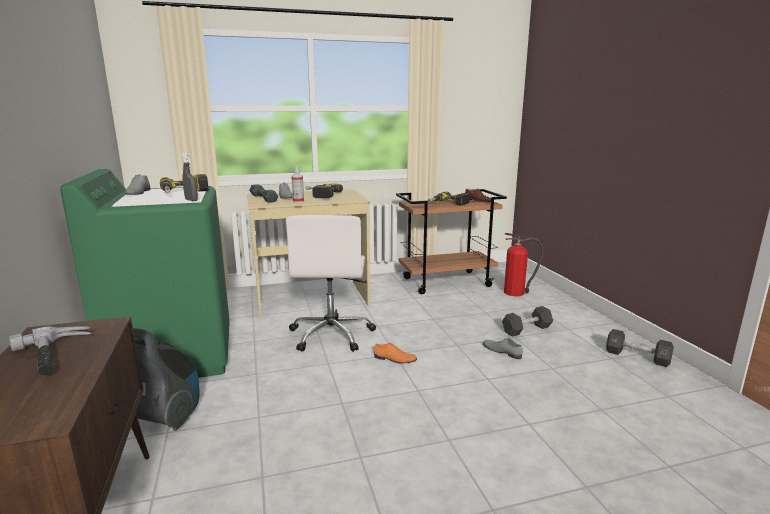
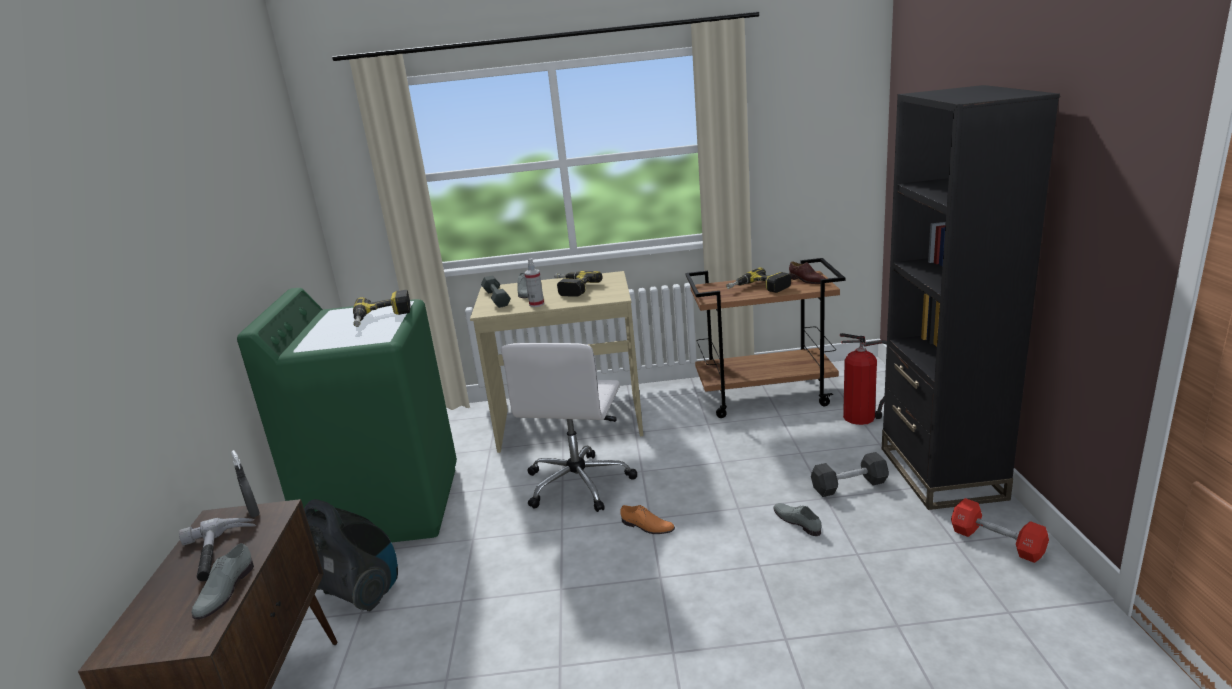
camera: 15 degrees right, 5 degrees up
grey shoe [125,174,151,195] -> grey shoe moved to [191,543,254,619]
grey spray bottle [182,152,198,201] -> grey spray bottle moved to [231,450,260,517]
black dumbbell [606,329,674,367] -> red dumbbell [951,498,1049,563]
none -> black bookcase [882,85,1060,510]

